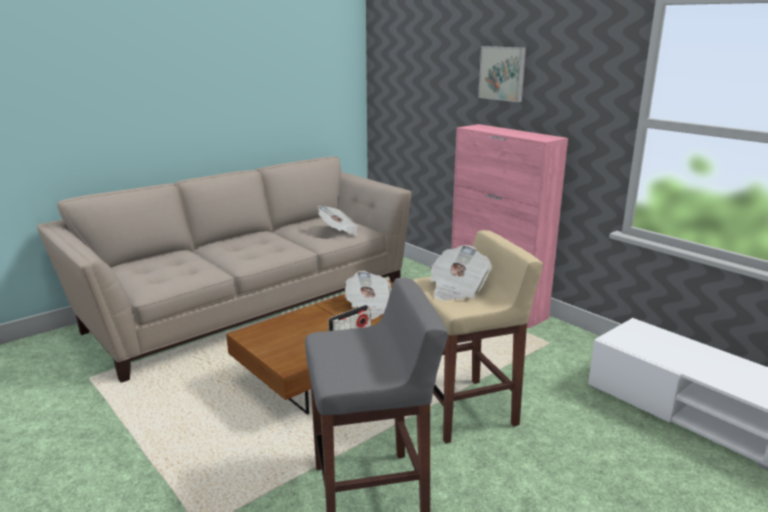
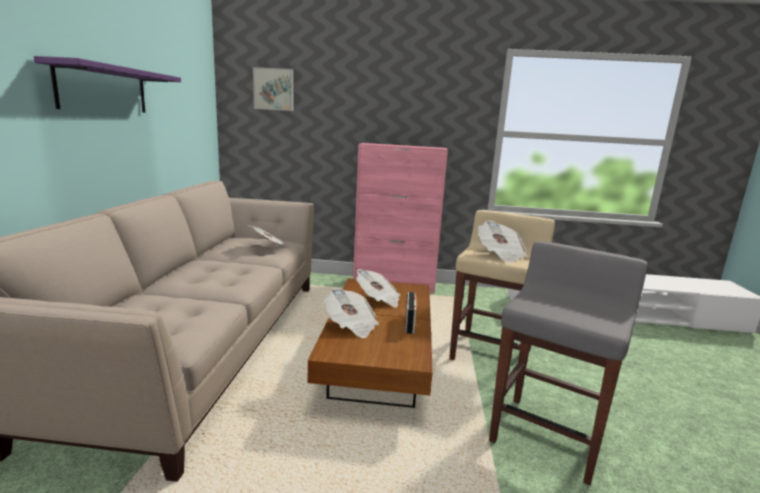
camera: 45 degrees left, 5 degrees down
picture [478,46,526,102] -> picture moved to [253,67,293,111]
none -> purple shelf [34,56,181,113]
none -> newspaper [324,288,379,338]

